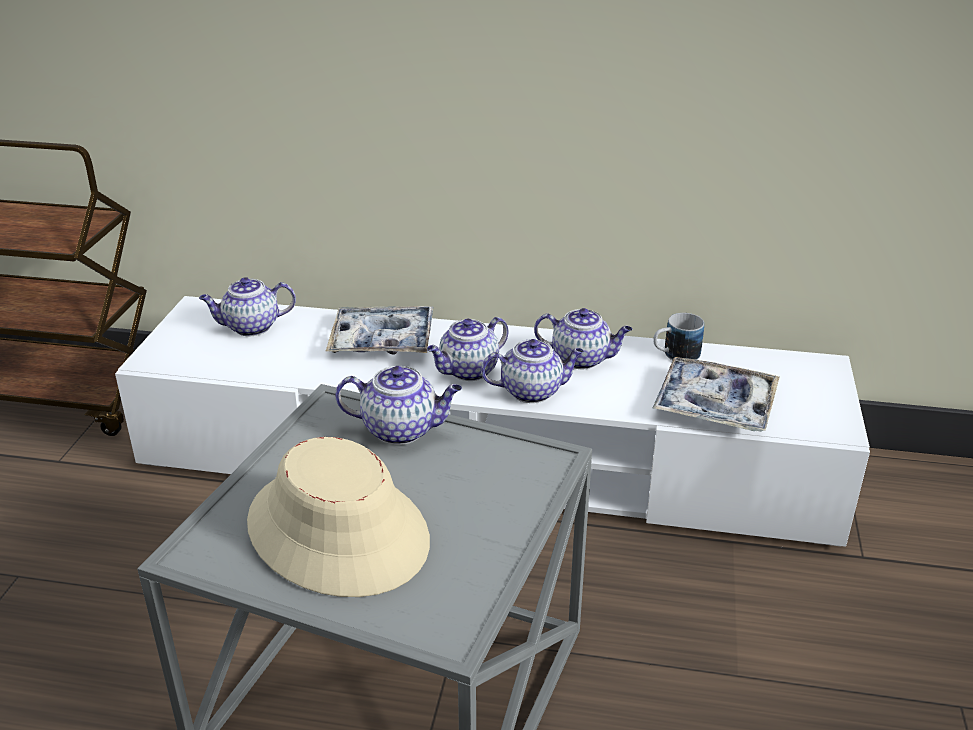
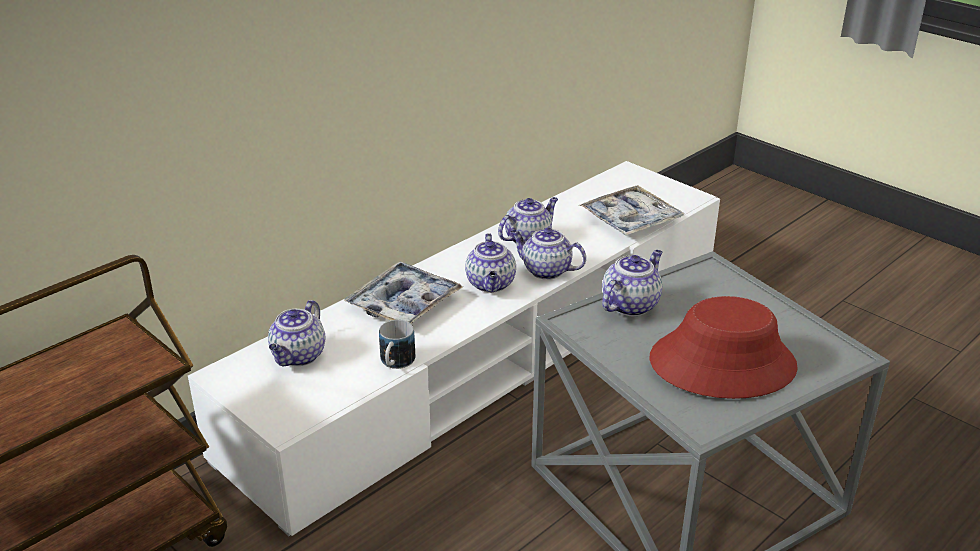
camera: 55 degrees left, 0 degrees up
beige hat [247,437,430,597] -> red hat [649,296,798,399]
teapot [481,339,584,403] -> teapot turned 90 degrees counterclockwise [510,228,586,280]
mug [653,313,704,360] -> mug moved to [379,320,415,369]

